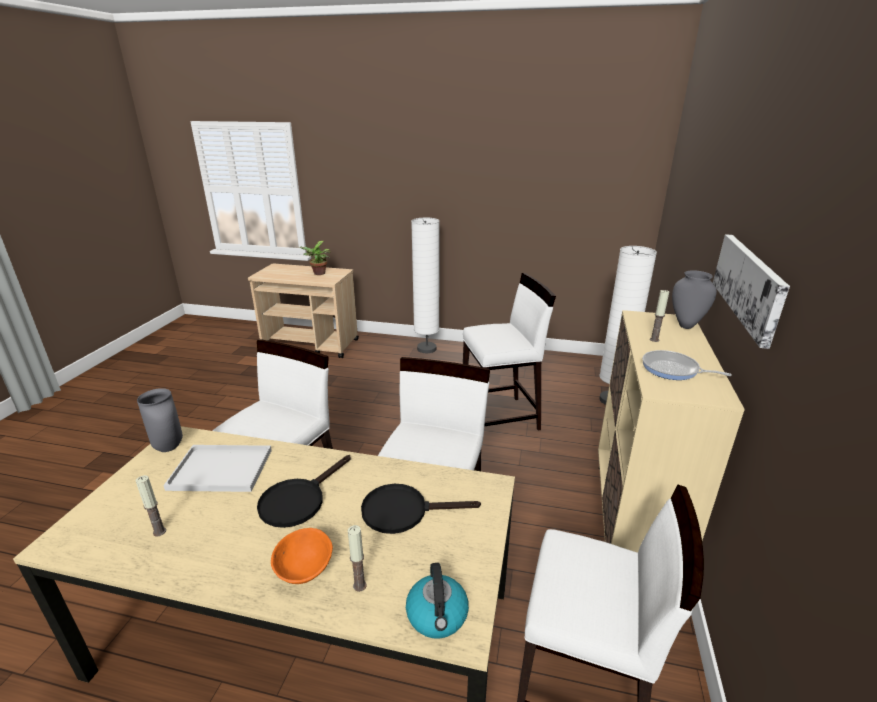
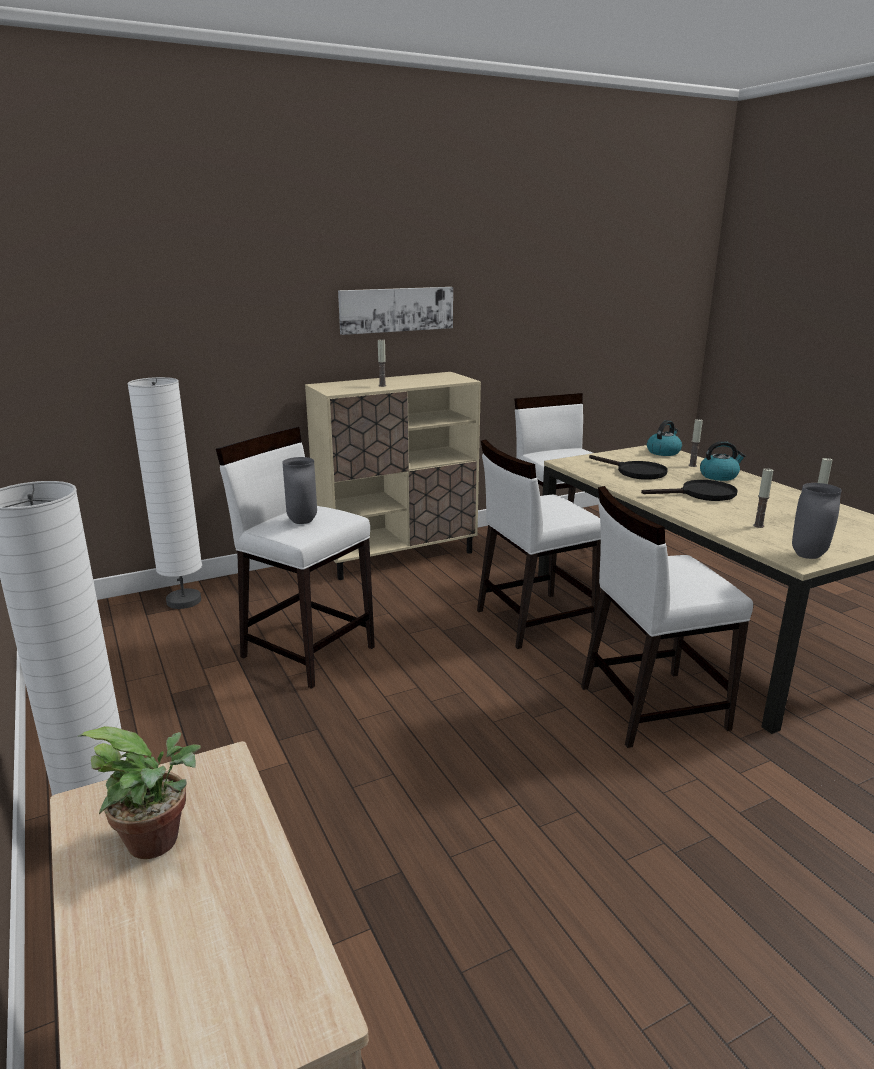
camera: 130 degrees left, 5 degrees down
white tray [163,445,272,492] -> candle [753,468,774,528]
orange bowl [271,528,333,584] -> kettle [700,441,746,481]
frying pan [642,350,732,380] -> none
grey vase [672,270,717,329] -> grey vase moved to [282,457,317,524]

